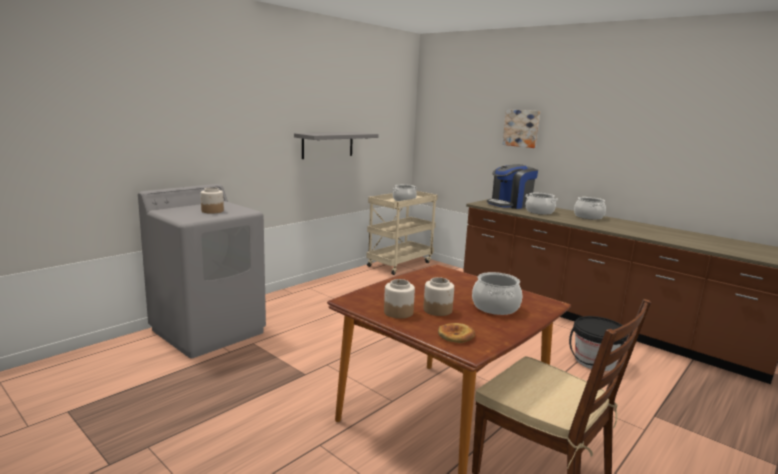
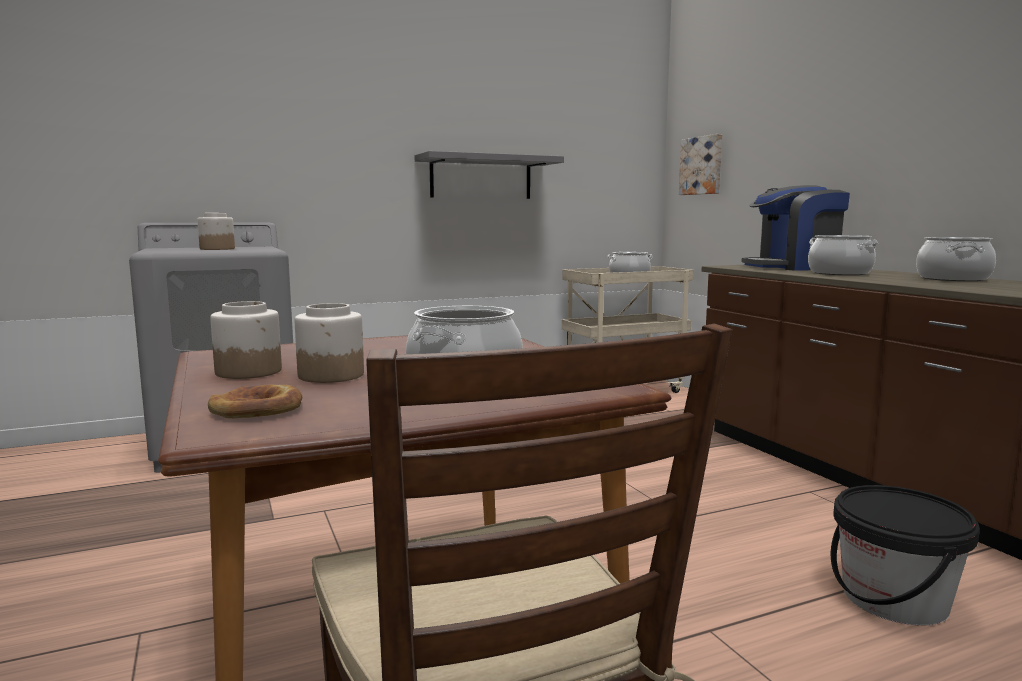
camera: 25 degrees right, 5 degrees down
picture [502,109,540,148] -> picture moved to [679,134,722,195]

